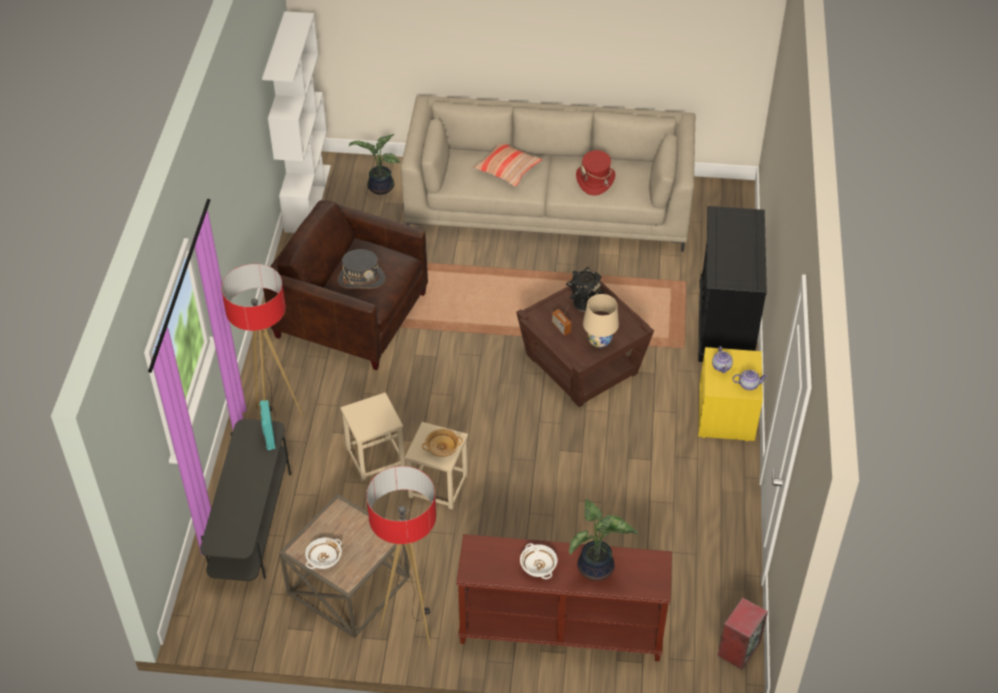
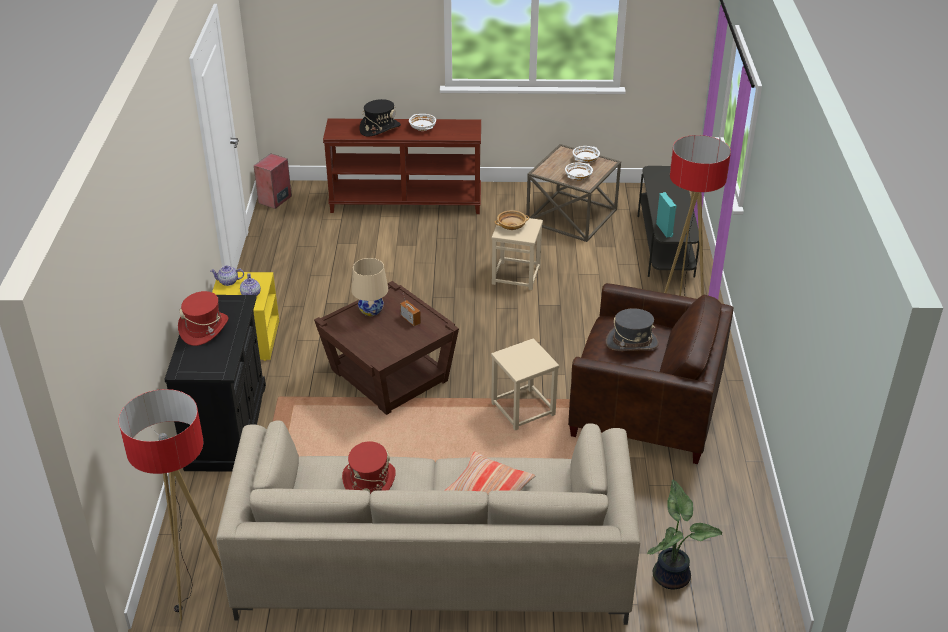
camera: 175 degrees right, 10 degrees down
white bookcase [262,11,331,233] -> none
beige stool [340,392,405,481] -> beige stool moved to [491,338,559,430]
floor lamp [366,466,436,646] -> floor lamp moved to [118,389,223,621]
black vase [566,267,604,312] -> none
potted plant [569,499,638,581] -> black hat [359,99,401,137]
none -> red hat [178,291,228,346]
none -> white bowl [565,162,593,181]

